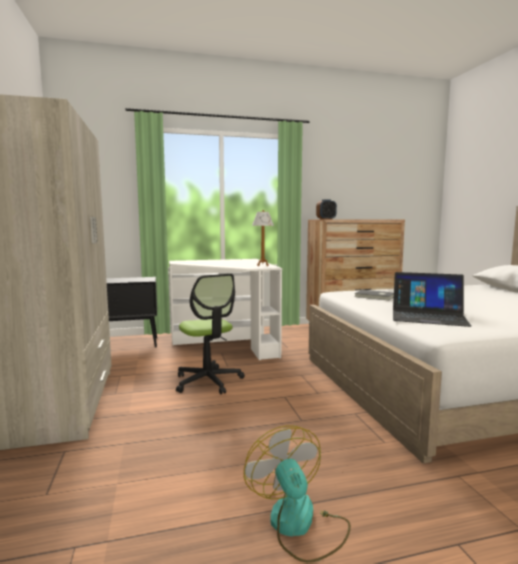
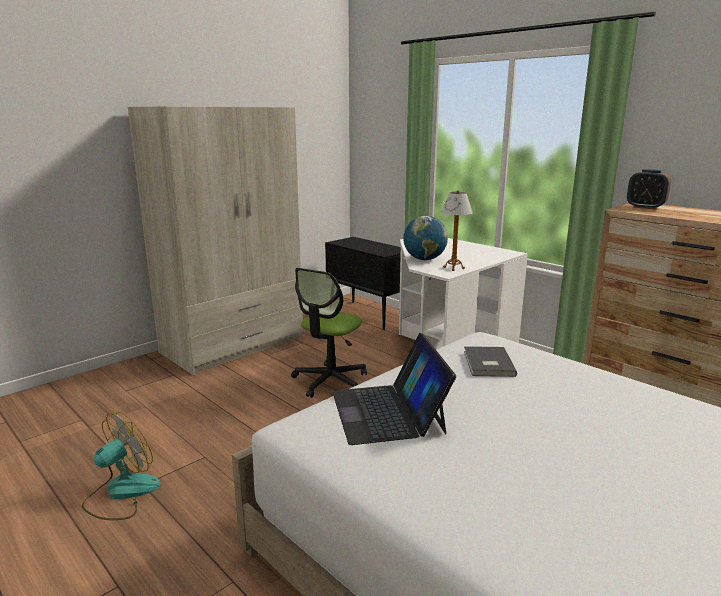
camera: 60 degrees right, 10 degrees up
none -> globe [403,216,448,260]

